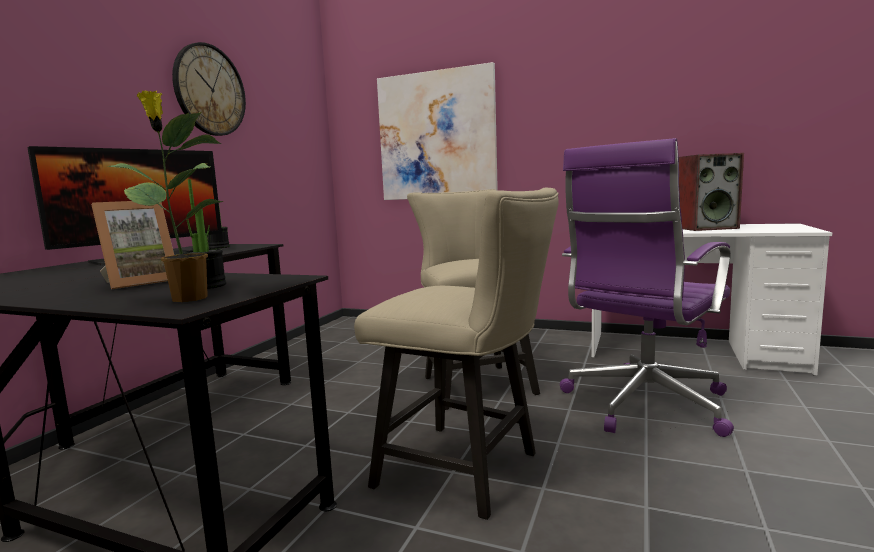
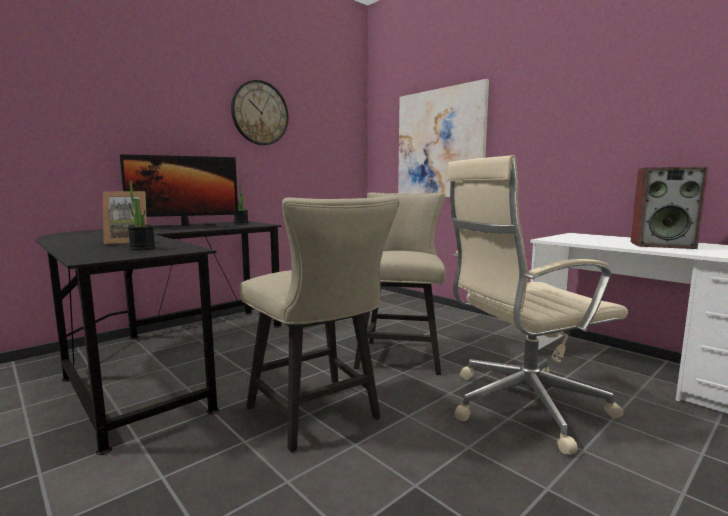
camera: 25 degrees right, 0 degrees up
potted plant [108,90,224,302] -> none
purple office chair [560,138,734,437] -> beige office chair [446,155,628,455]

